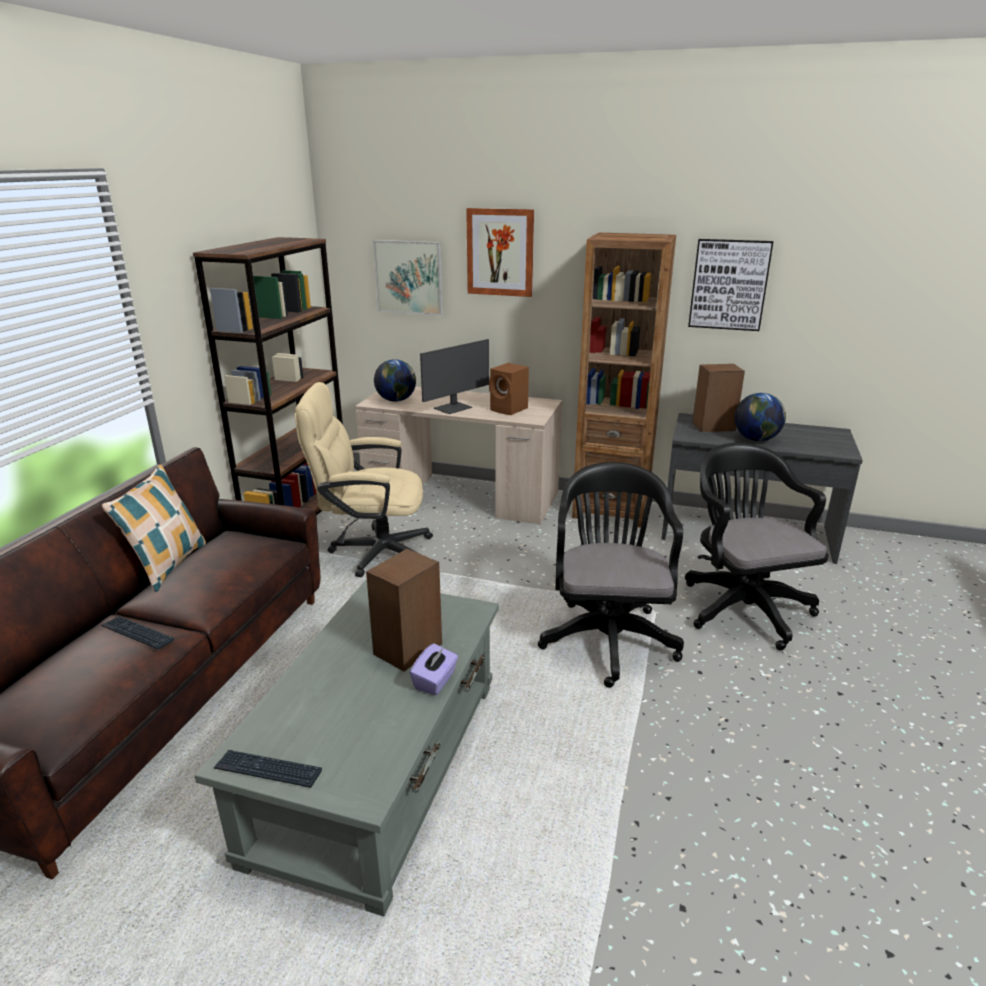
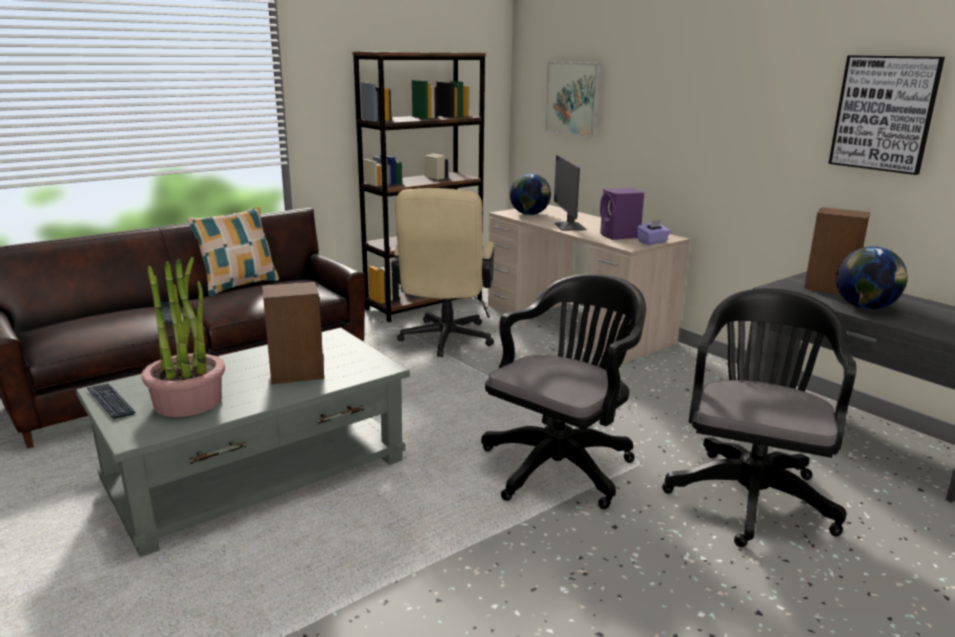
camera: 35 degrees right, 5 degrees down
beige office chair [295,382,433,577] -> beige office chair turned 120 degrees counterclockwise [391,188,494,357]
purple tissue box [410,643,458,695] -> purple tissue box moved to [637,219,671,245]
monitor [420,339,489,414] -> monitor turned 90 degrees clockwise [554,155,587,231]
picture [466,208,534,297] -> none
brown speaker [489,363,529,415] -> purple speaker [600,188,644,240]
brown bookcase [572,233,676,527] -> none
none -> potted plant [141,257,225,417]

